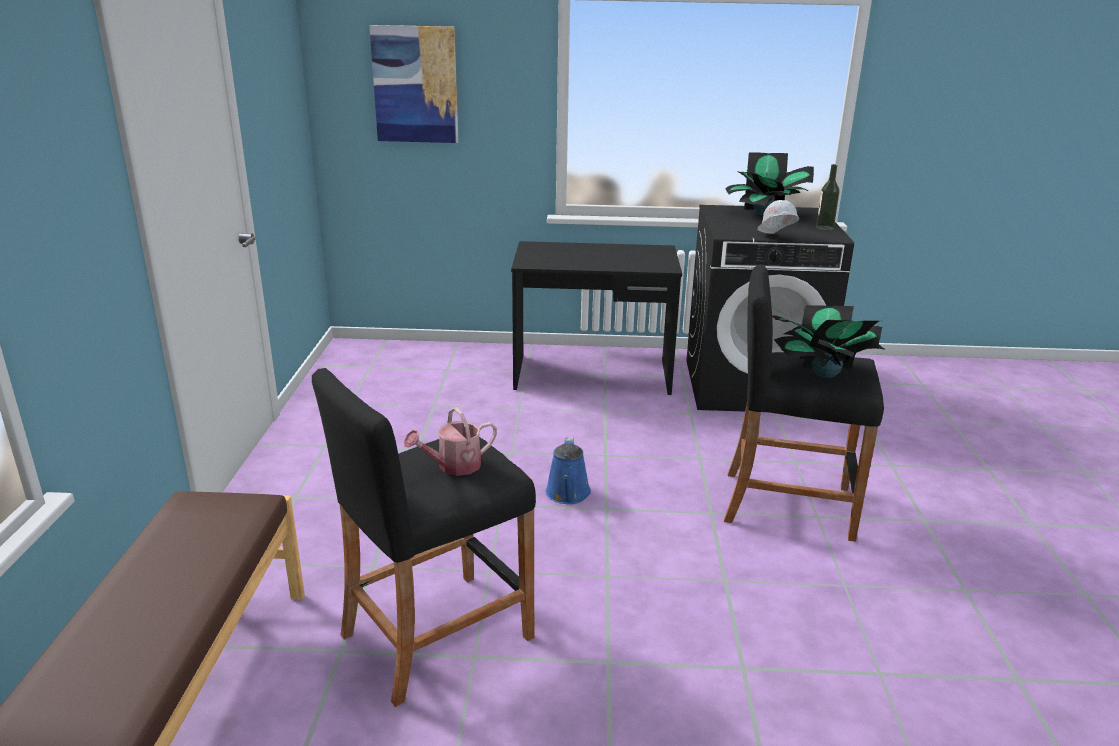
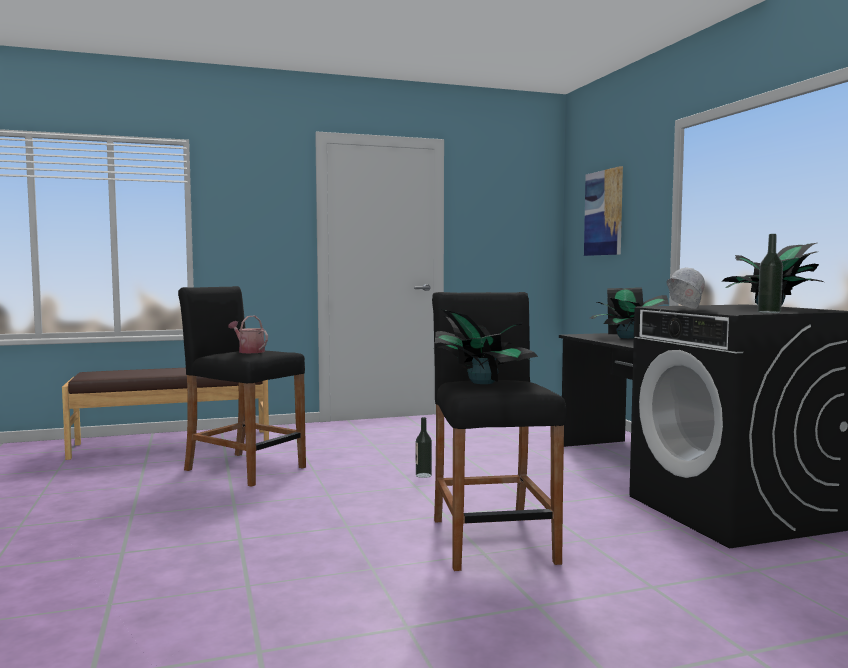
camera: 70 degrees right, 20 degrees down
blue watering can [545,437,591,504] -> bottle [416,417,432,478]
none -> potted plant [590,287,669,338]

